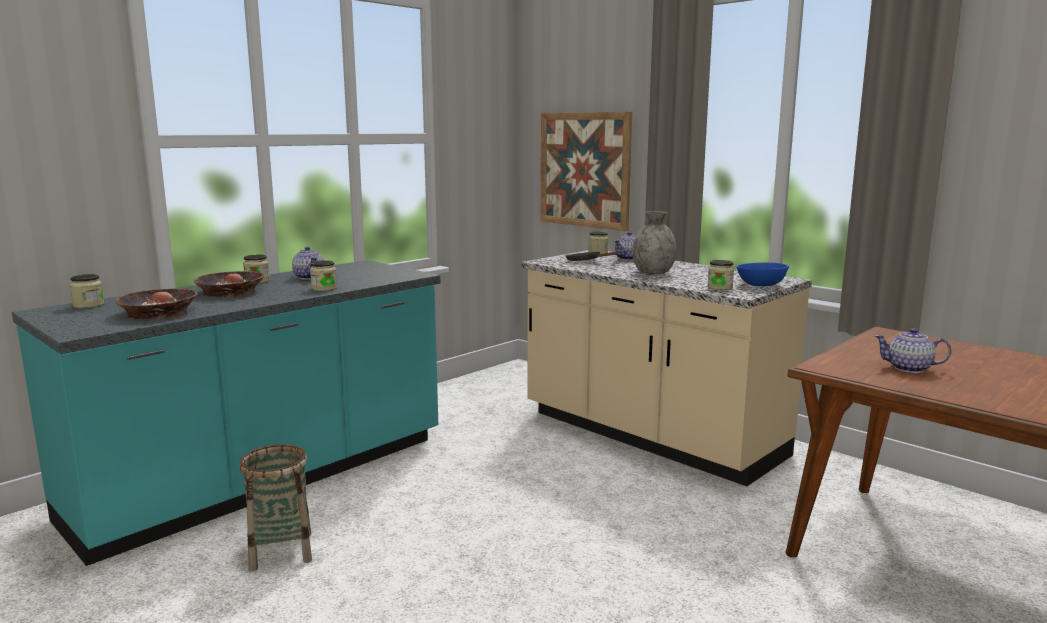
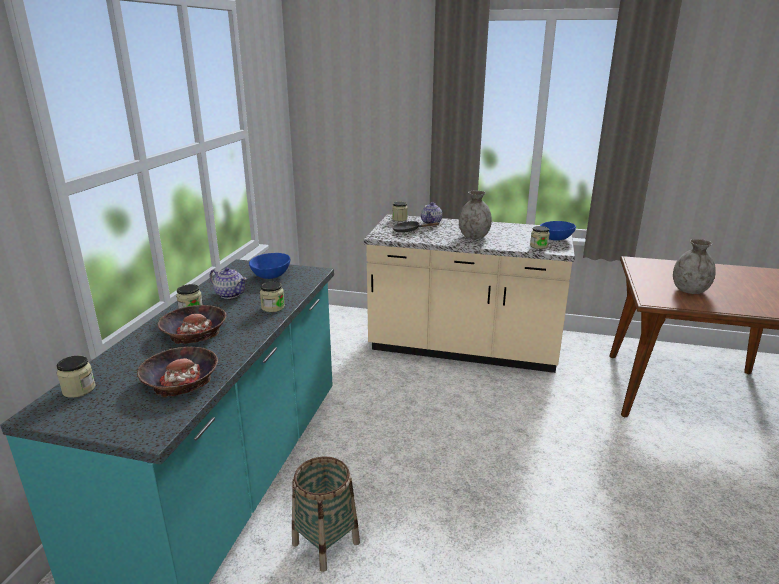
camera: 30 degrees left, 10 degrees up
picture [541,112,632,231] -> none
teapot [874,328,952,373] -> grey vase [673,239,716,294]
none -> blue bowl [249,253,290,279]

